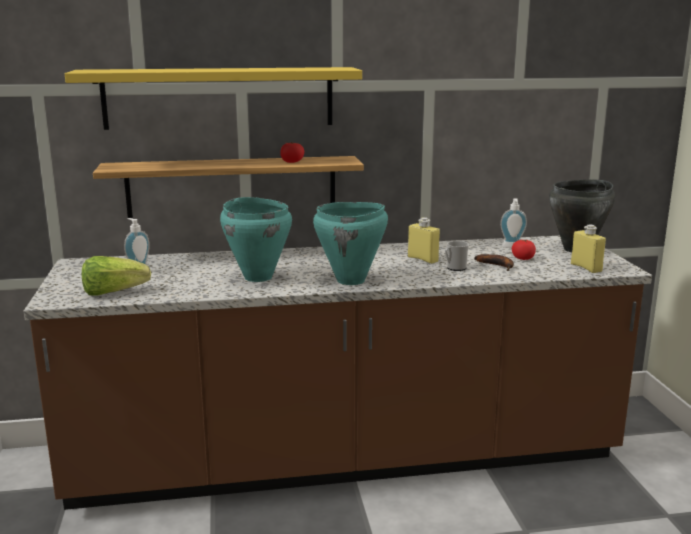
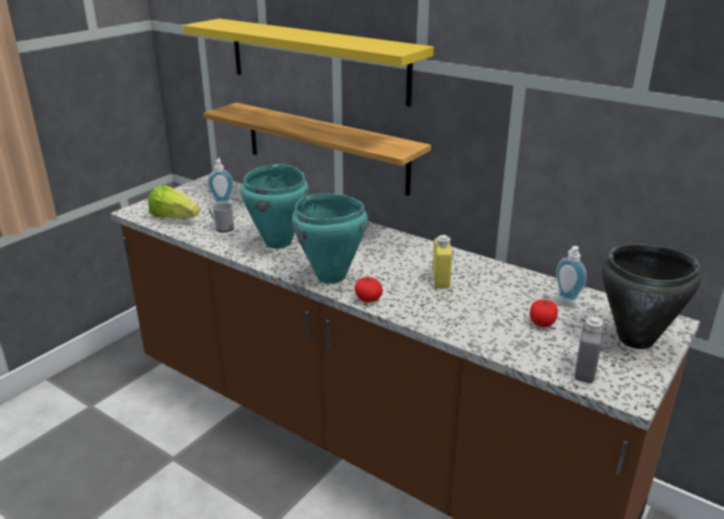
camera: 45 degrees right, 10 degrees up
tomato [280,142,304,163] -> tomato moved to [355,276,383,302]
mug [445,241,469,271] -> mug moved to [209,202,234,232]
banana [474,254,514,271] -> none
yellow bottle [571,225,606,273] -> grey bottle [574,317,604,383]

